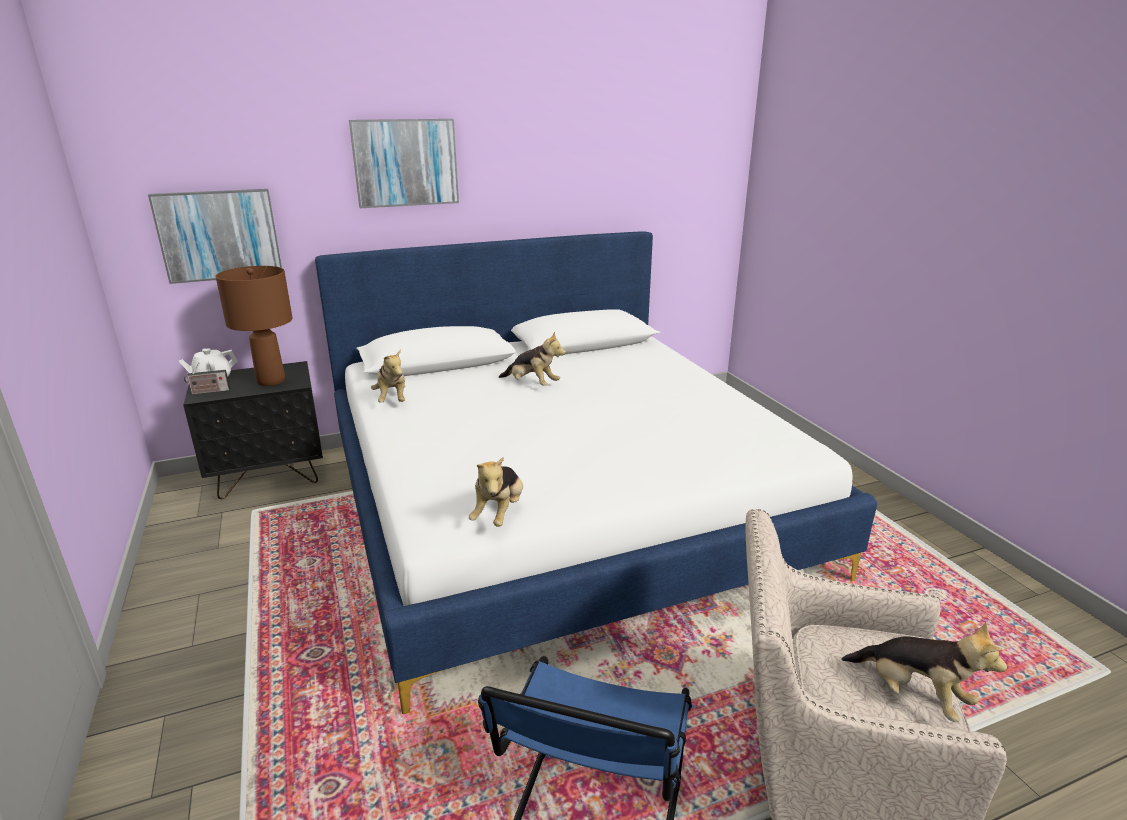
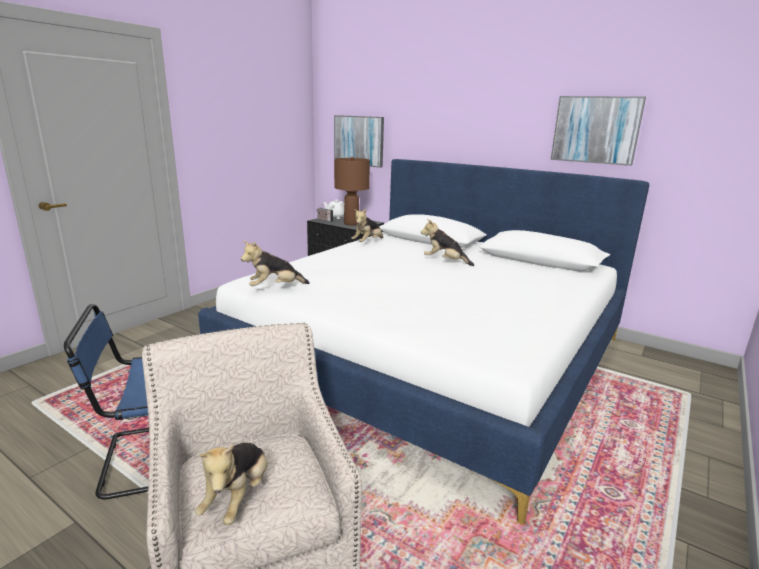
camera: 55 degrees right, 5 degrees down
picture [349,119,459,208] -> picture moved to [551,96,646,166]
plush toy [499,331,566,386] -> plush toy turned 120 degrees clockwise [421,219,474,266]

